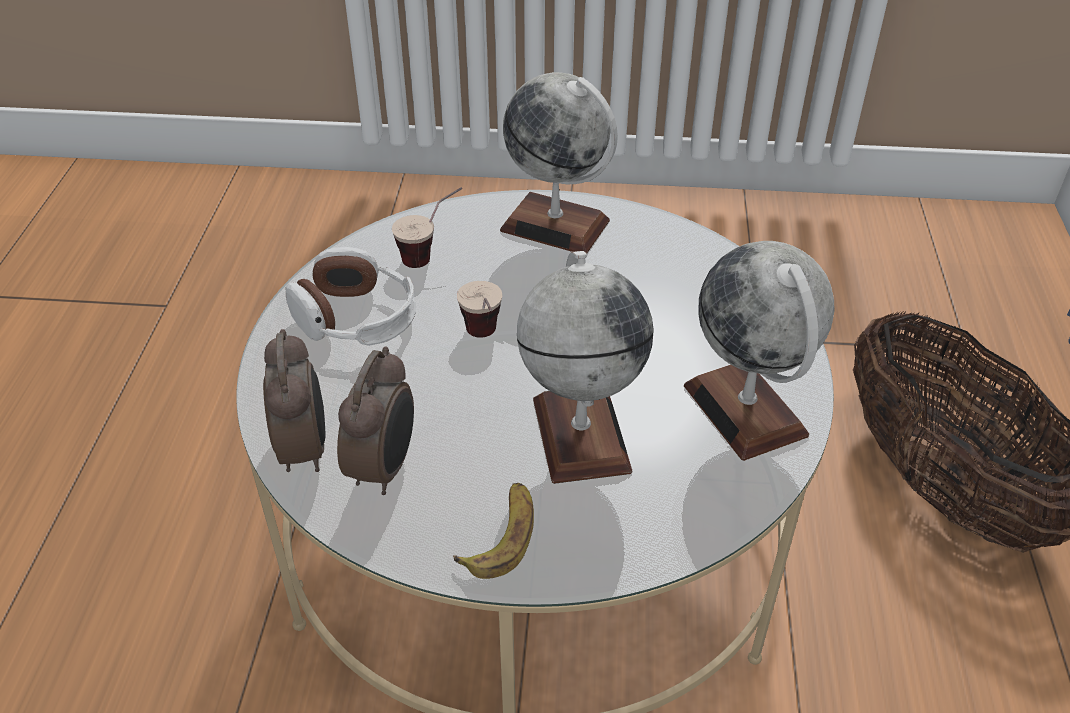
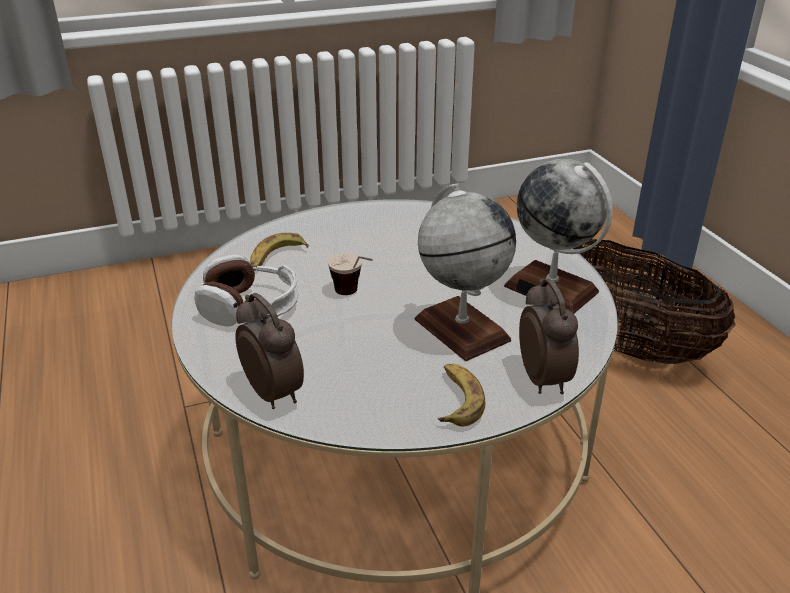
camera: 25 degrees left, 10 degrees down
alarm clock [337,346,414,495] -> alarm clock moved to [519,279,579,394]
cup [392,187,462,268] -> banana [250,233,308,271]
globe [500,72,618,254] -> none

